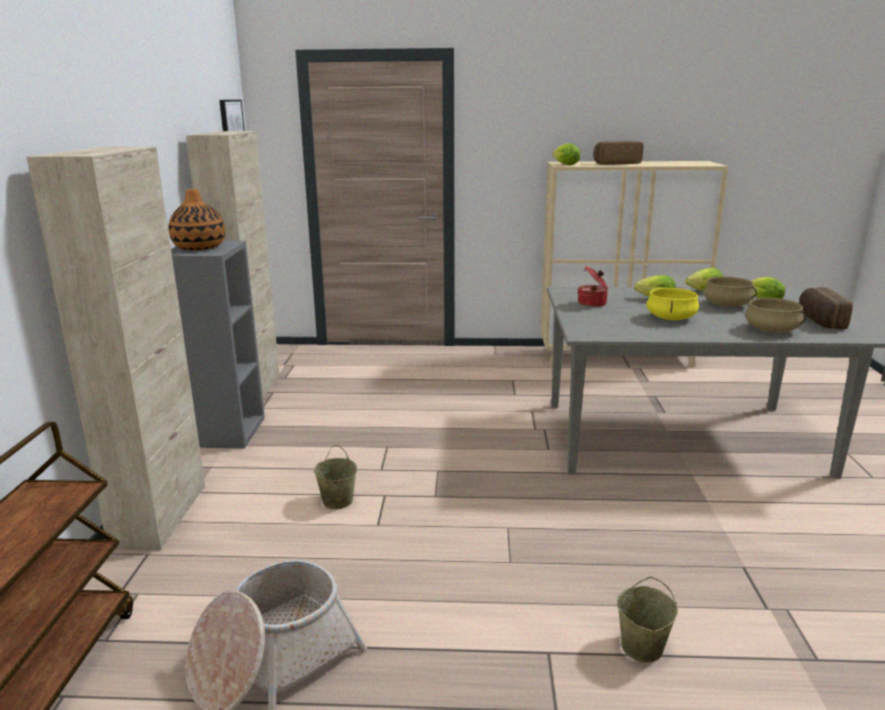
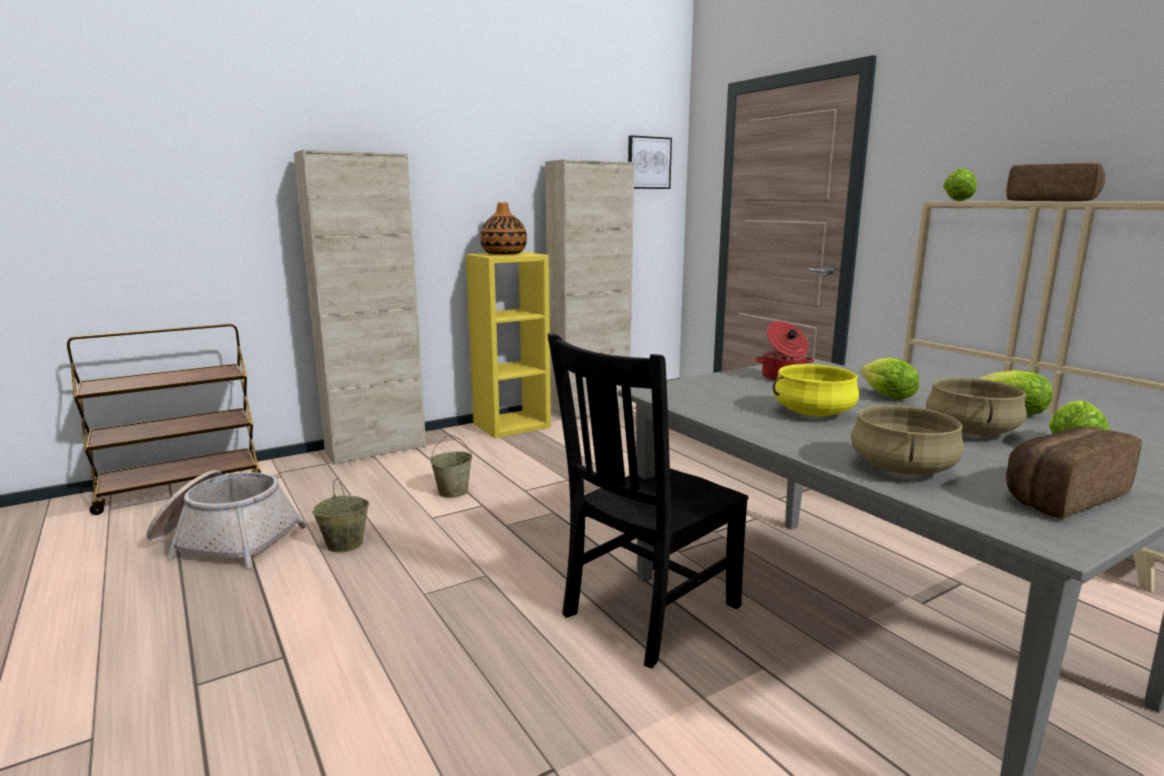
camera: 55 degrees right, 5 degrees down
grey bookcase [171,241,265,448] -> yellow bookcase [466,252,551,438]
beige bucket [617,577,678,663] -> beige bucket moved to [312,478,369,552]
none -> black chair [547,333,748,668]

